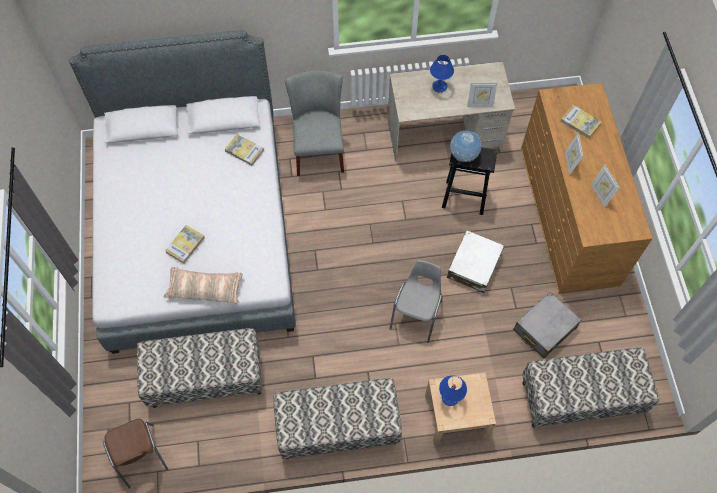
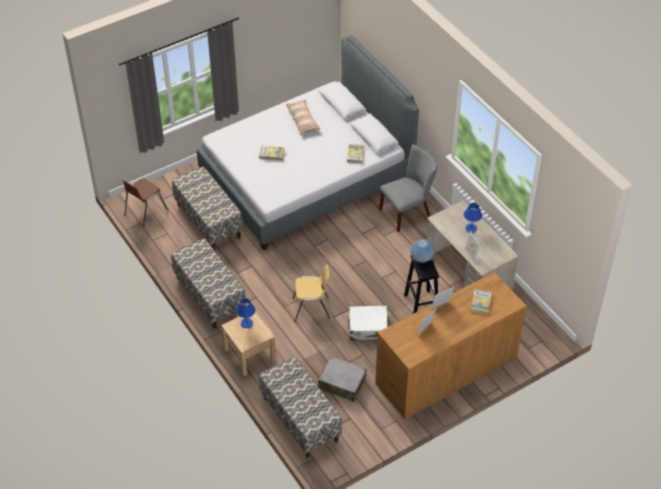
camera: 65 degrees right, 15 degrees down
pillow [164,267,243,304] -> pillow moved to [286,100,320,135]
grey chair [389,260,443,343] -> yellow chair [293,265,330,322]

